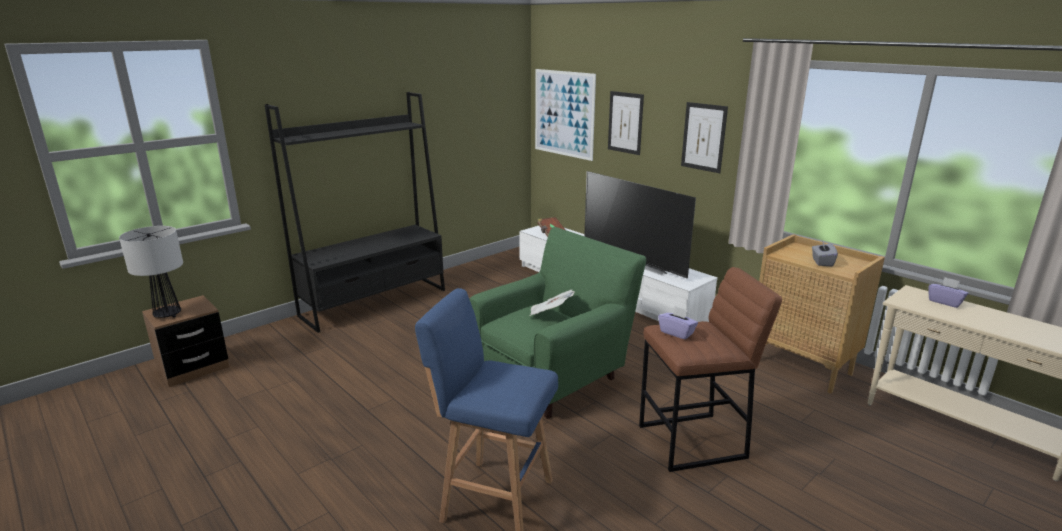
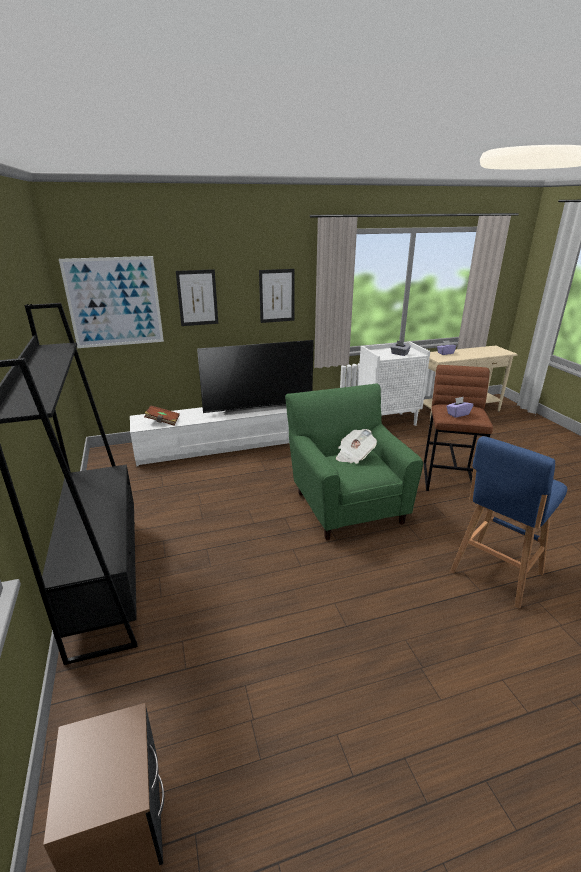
camera: 65 degrees left, 5 degrees up
table lamp [119,226,183,318] -> none
brown cabinet [759,234,885,394] -> white cabinet [358,341,430,426]

